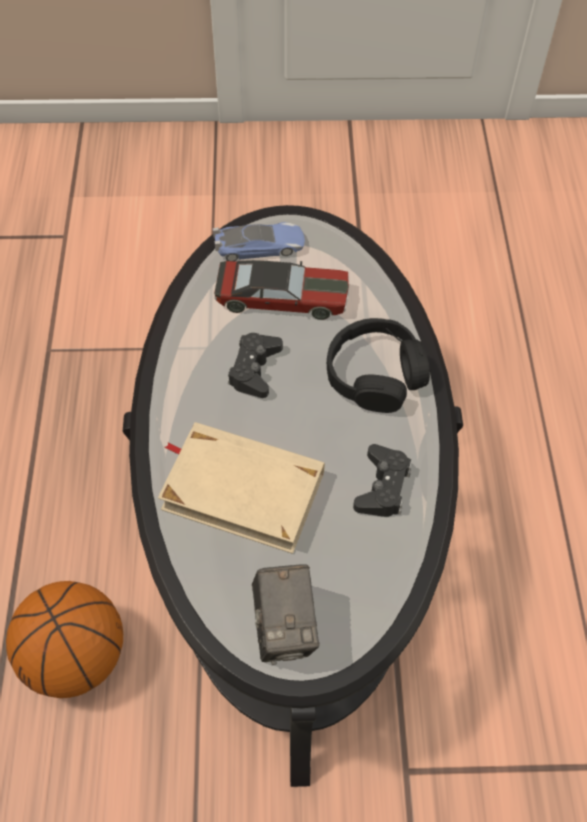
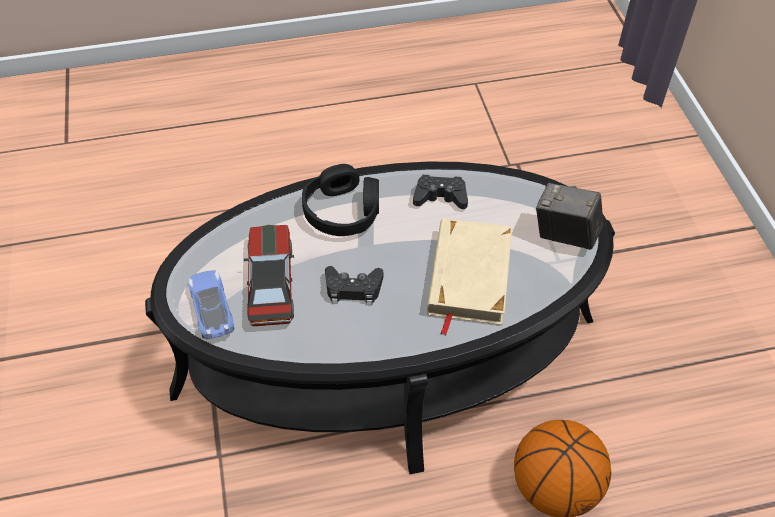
camera: 100 degrees left, 5 degrees down
camera [252,564,319,665] -> camera turned 135 degrees counterclockwise [536,183,603,250]

